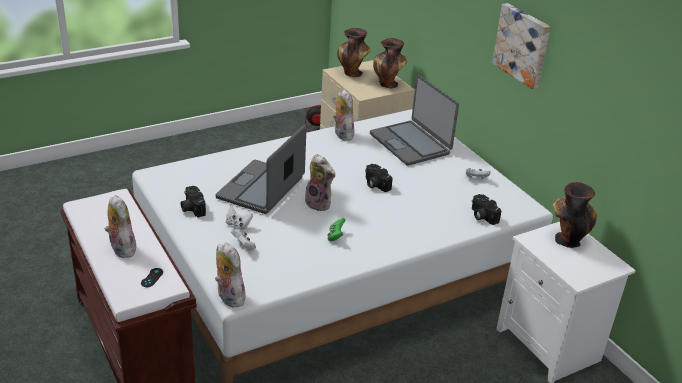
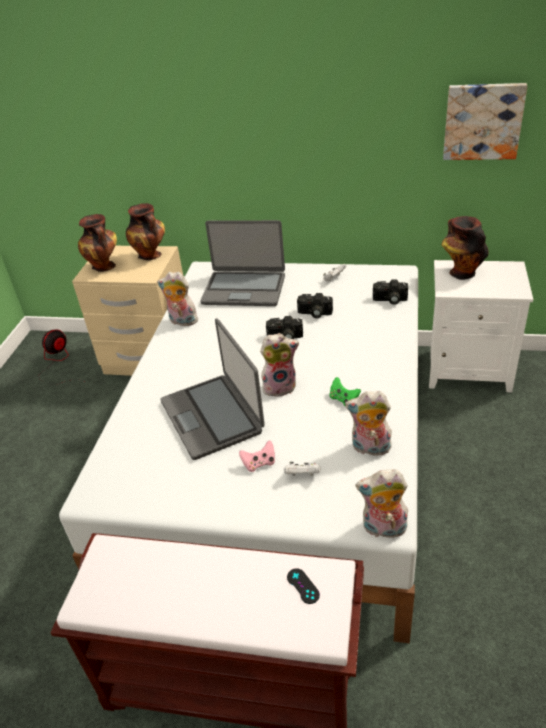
camera: 45 degrees left, 5 degrees up
plush toy [104,195,136,258] -> plush toy moved to [345,391,392,456]
camera [181,186,206,217] -> camera moved to [297,293,333,318]
white game controller [226,206,253,230] -> pink game controller [239,440,275,472]
picture [492,3,551,89] -> picture moved to [443,83,527,160]

